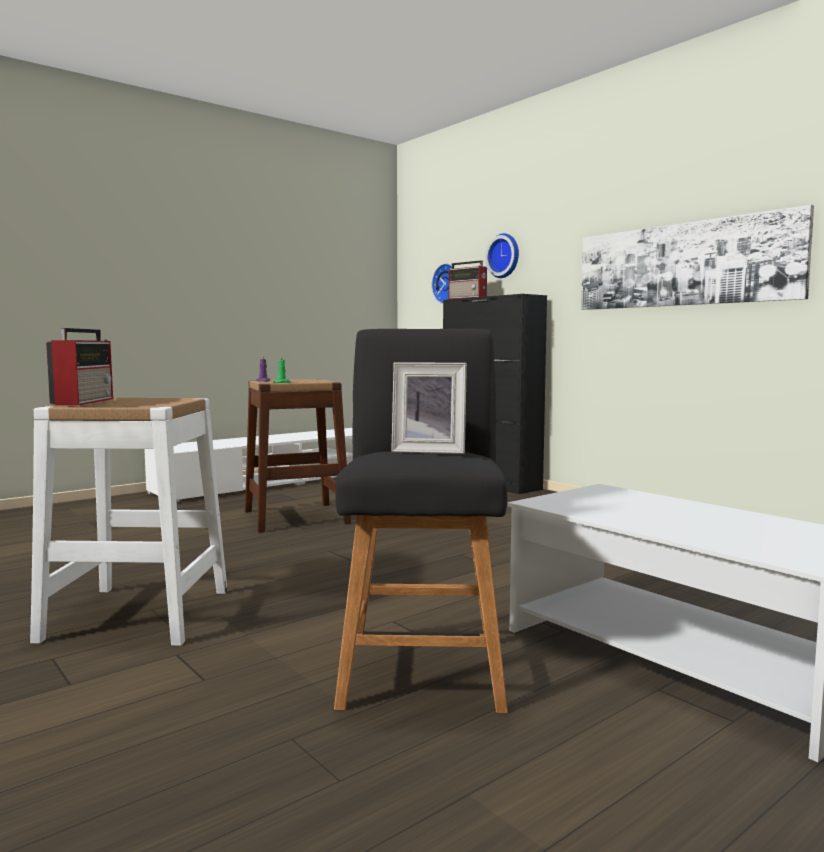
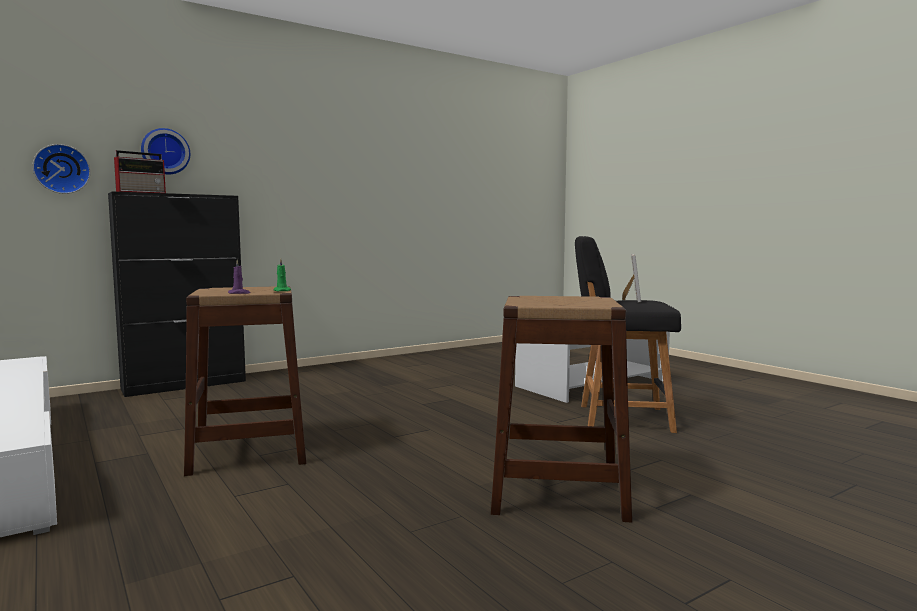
camera: 85 degrees left, 0 degrees up
white stool [30,398,228,645] -> brown stool [491,296,632,522]
radio [46,328,113,405] -> none
picture [581,205,814,310] -> none

